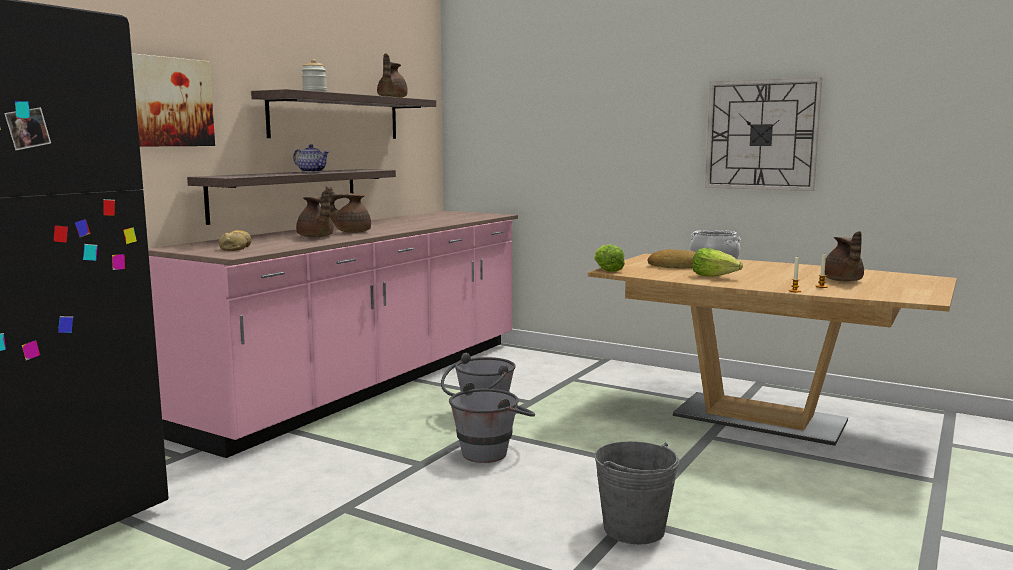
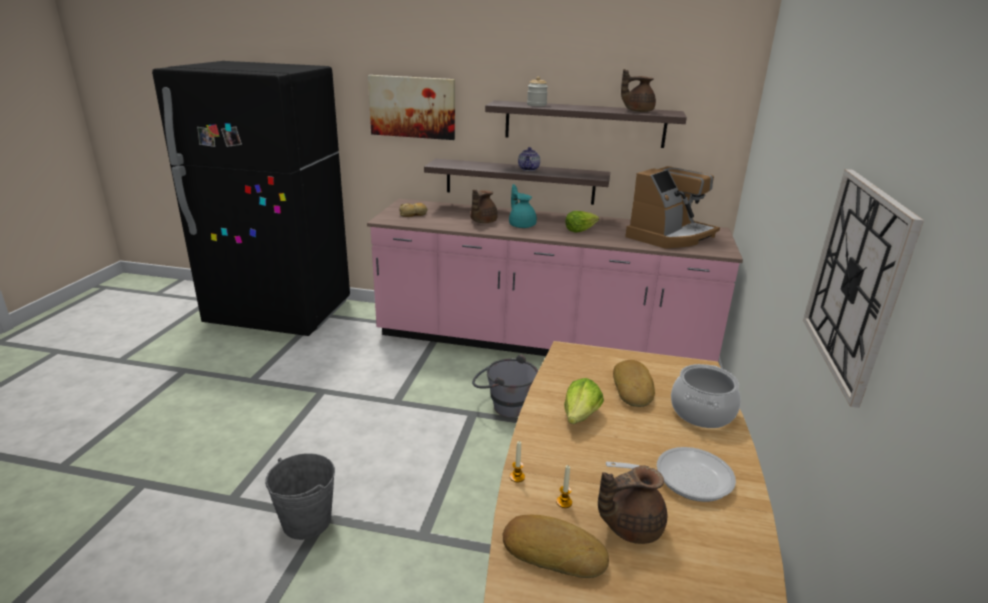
camera: 70 degrees right, 15 degrees up
brown teapot [326,186,371,233] -> turquoise teapot [509,184,537,228]
grey bucket [449,383,535,463] -> none
lettuce [594,244,625,272] -> lettuce moved to [565,211,599,233]
none -> bread [503,515,609,578]
none -> frying pan [606,447,736,502]
none -> coffee machine [625,166,720,248]

